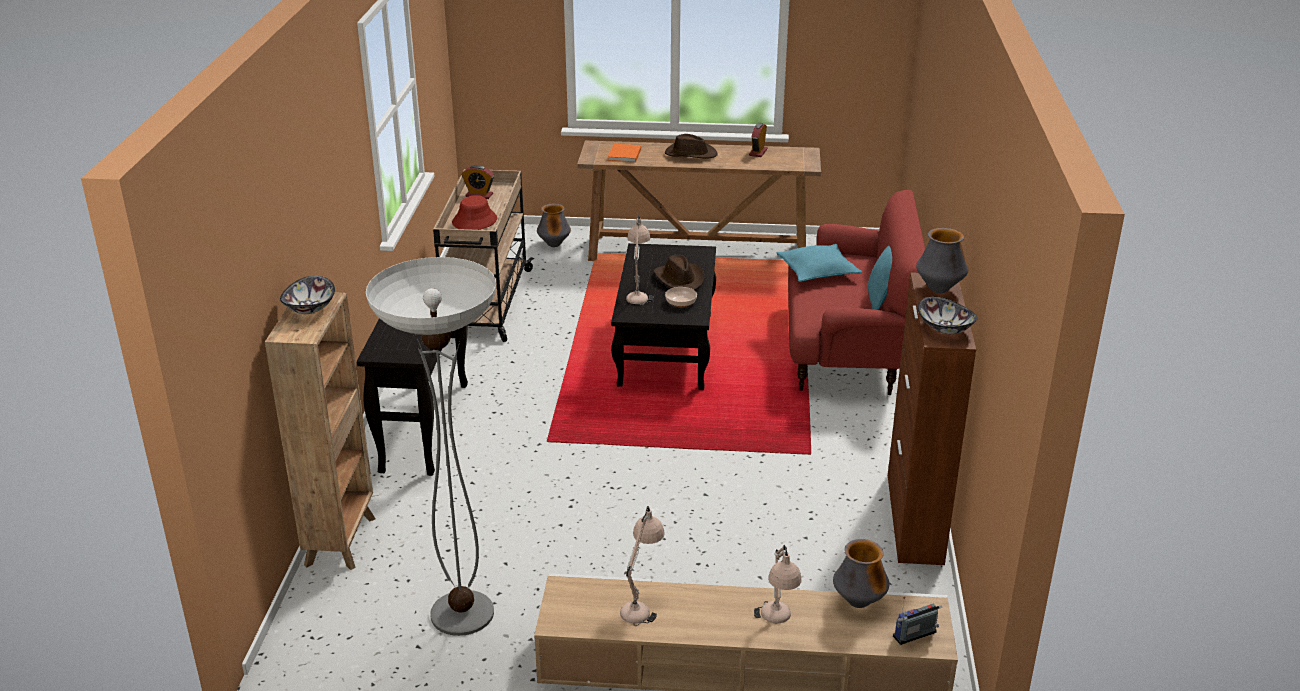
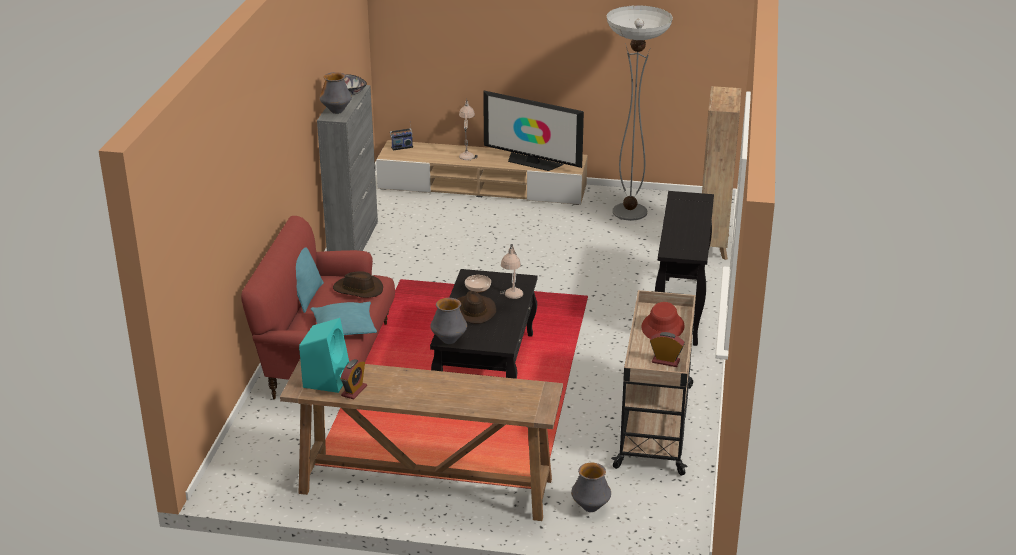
camera: 175 degrees left, 0 degrees up
bowl [280,276,335,314] -> none
orange book [608,144,641,162] -> none
beige table lamp [620,506,665,626] -> television [483,91,584,171]
brown hat [665,134,718,158] -> brown hat moved to [333,271,383,298]
vase [833,539,889,608] -> vase moved to [430,298,467,344]
brown cabinet [888,272,976,565] -> grey cabinet [317,85,378,251]
none -> turquoise speaker [299,318,349,393]

